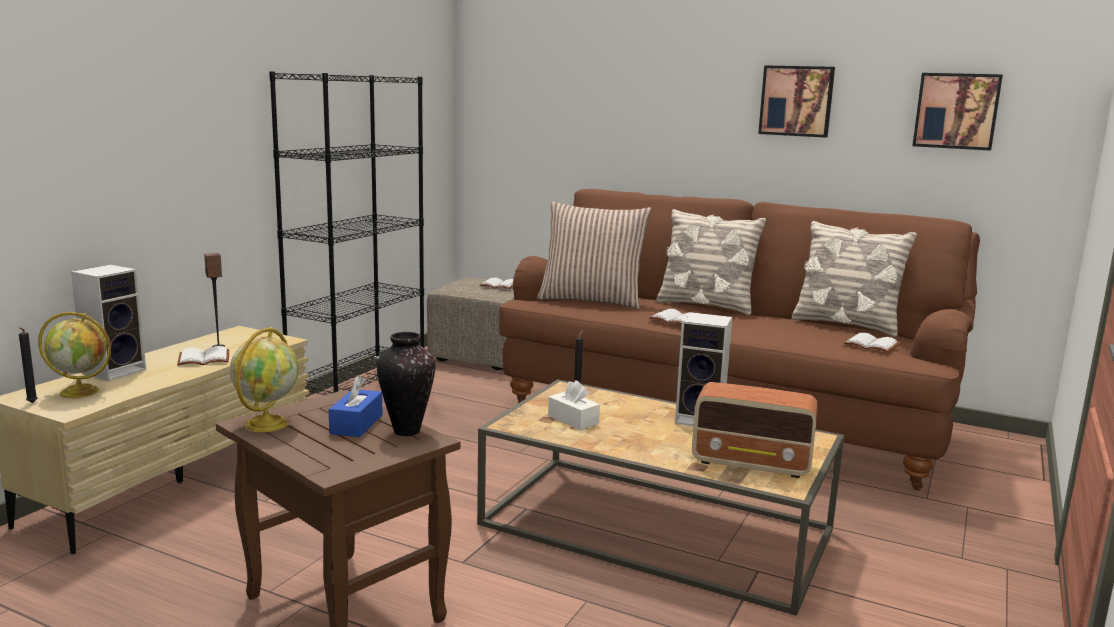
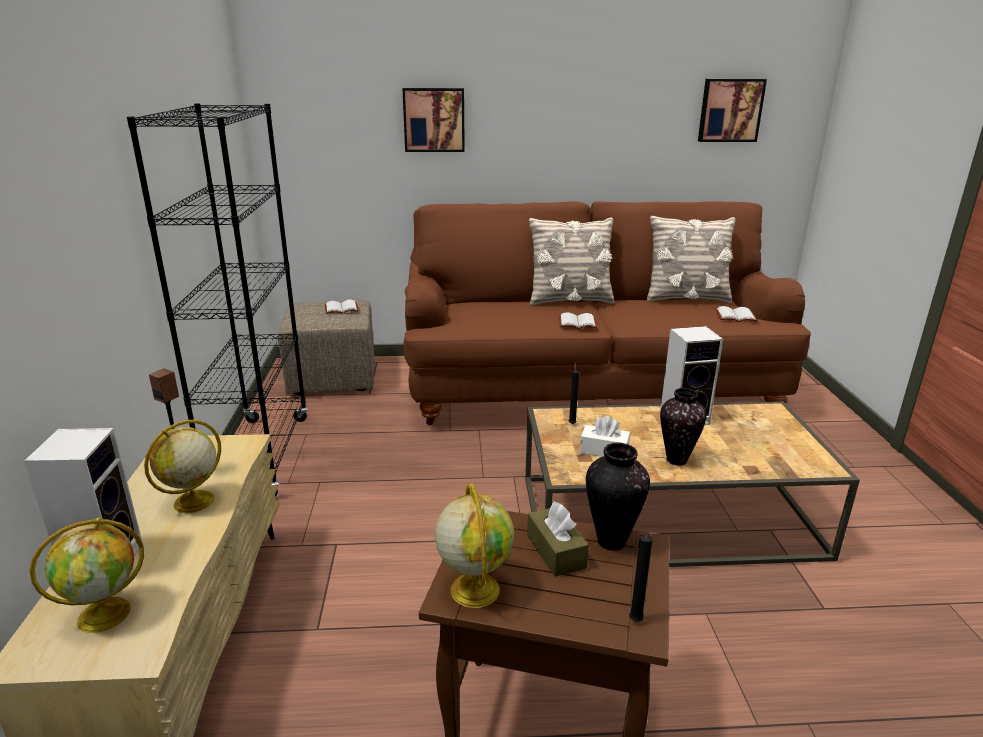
camera: 30 degrees left, 10 degrees up
black candle [19,328,38,403] -> black candle moved to [629,532,659,622]
white book [177,346,229,366] -> globe [144,420,221,513]
blue tissue box [329,376,382,437] -> brown tissue box [527,502,589,577]
pillow [537,201,652,309] -> none
radio [692,382,818,478] -> none
picture [758,65,835,138] -> picture moved to [402,88,465,152]
none -> vase [660,388,707,465]

